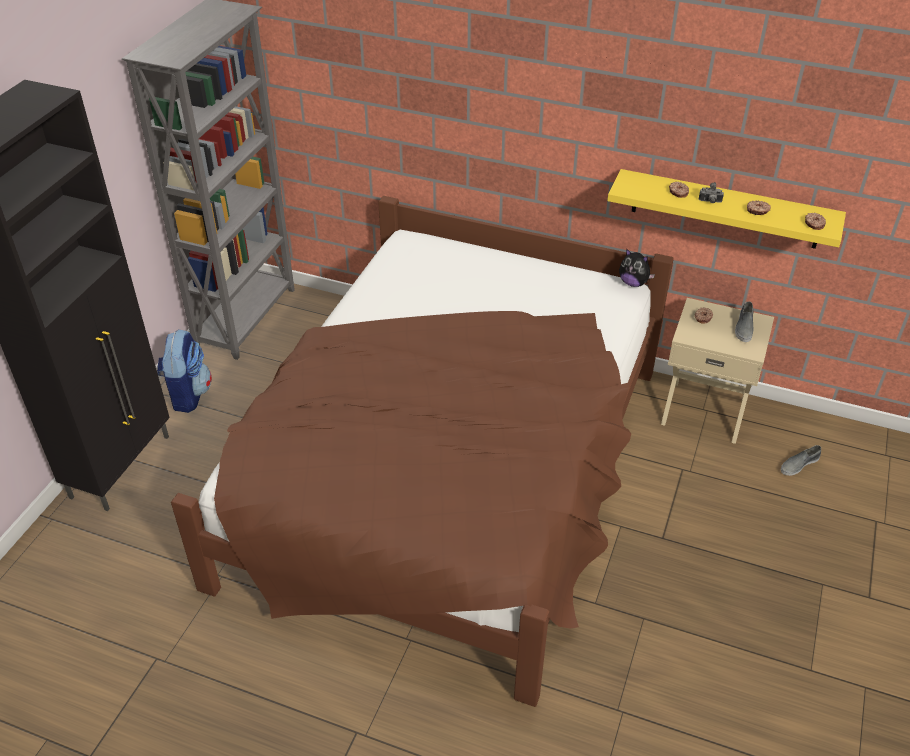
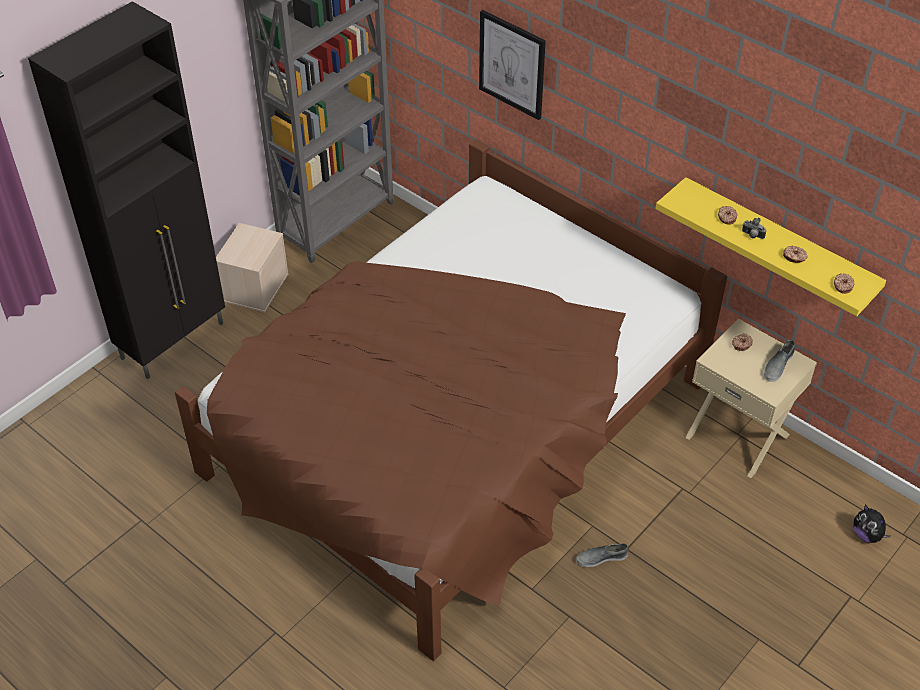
camera: 20 degrees right, 5 degrees up
backpack [157,330,212,413] -> beige storage box [216,223,289,312]
plush toy [619,248,655,287] -> plush toy moved to [853,504,890,543]
grey shoe [781,445,821,476] -> grey shoe moved to [576,543,628,567]
none -> picture [479,10,546,120]

